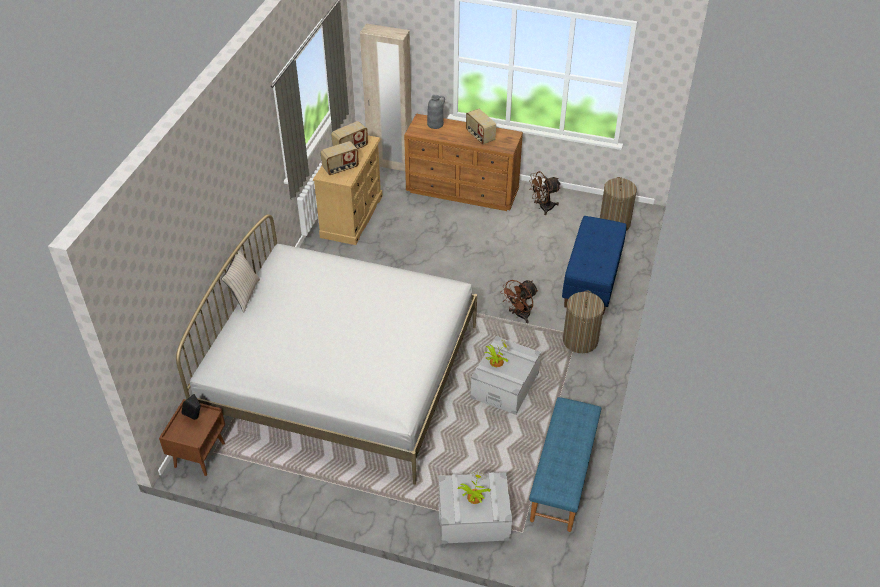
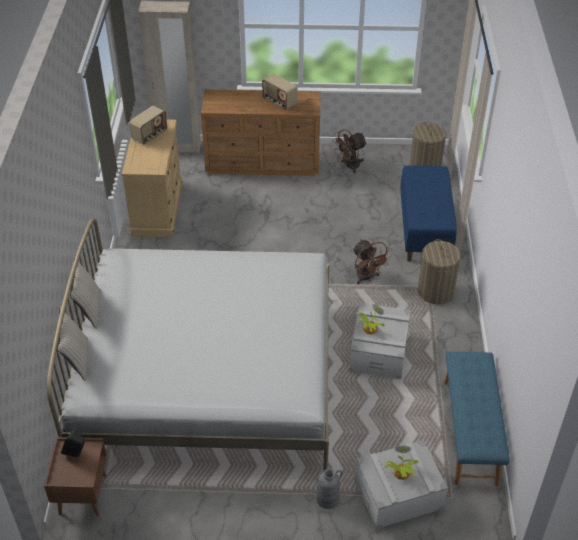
camera: 15 degrees left, 0 degrees up
radio [320,141,359,175] -> none
grey vase [427,95,445,129] -> grey vase moved to [316,469,343,509]
brown fan [500,280,538,323] -> brown fan turned 60 degrees counterclockwise [353,239,391,284]
none -> beige pillow [57,306,88,381]

